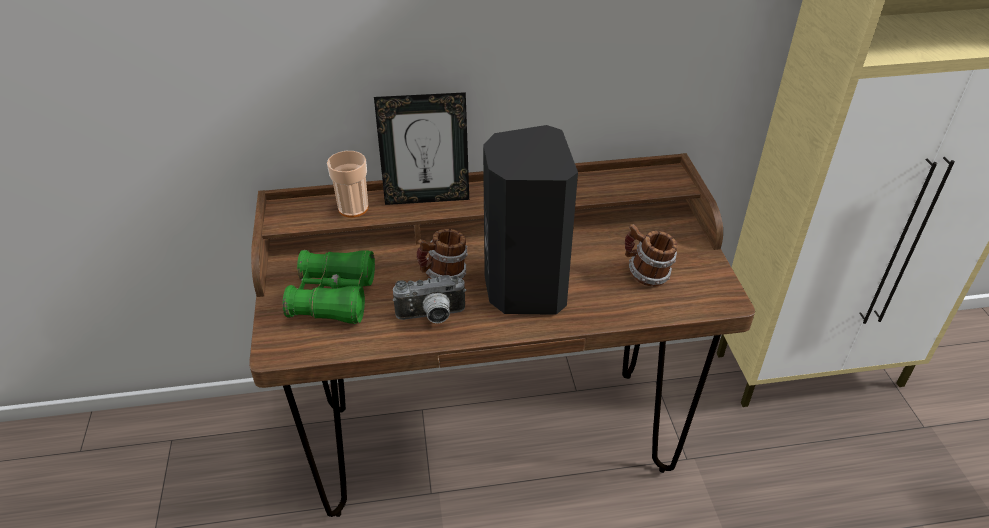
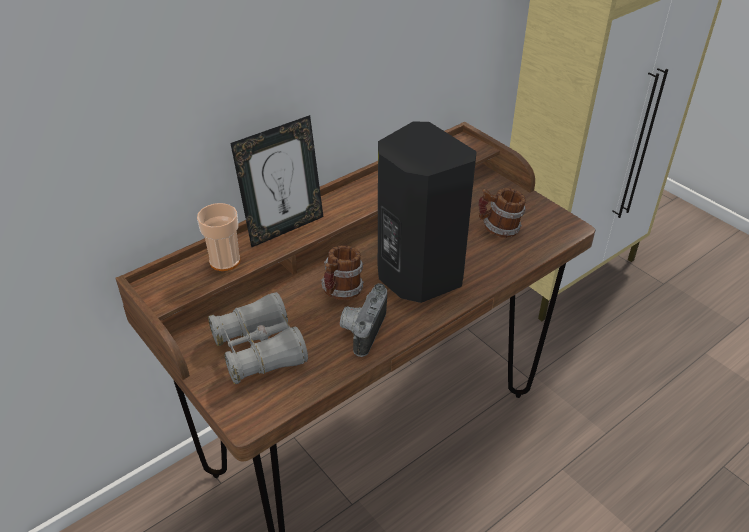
camera: 30 degrees left, 0 degrees up
green binoculars [283,250,375,324] -> grey binoculars [208,292,308,384]
camera [393,275,467,323] -> camera turned 150 degrees clockwise [340,283,387,357]

